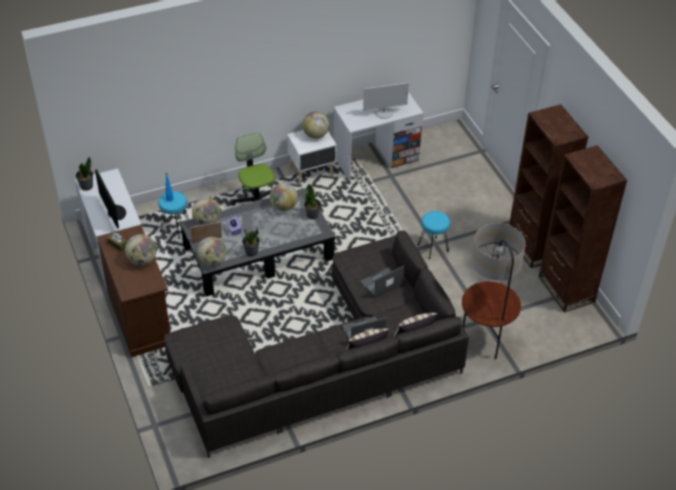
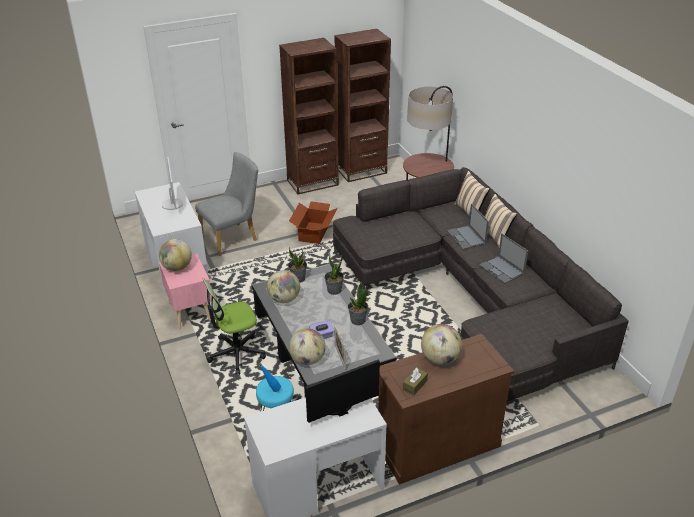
camera: 90 degrees left, 10 degrees down
potted plant [76,156,93,191] -> potted plant moved to [324,252,344,295]
globe [197,237,227,266] -> none
white nightstand [287,130,337,185] -> pink nightstand [159,253,212,329]
laptop [360,265,405,298] -> laptop moved to [479,233,528,284]
turquoise stool [417,211,450,259] -> cardboard box [289,201,337,244]
none -> grey chair [195,152,258,256]

